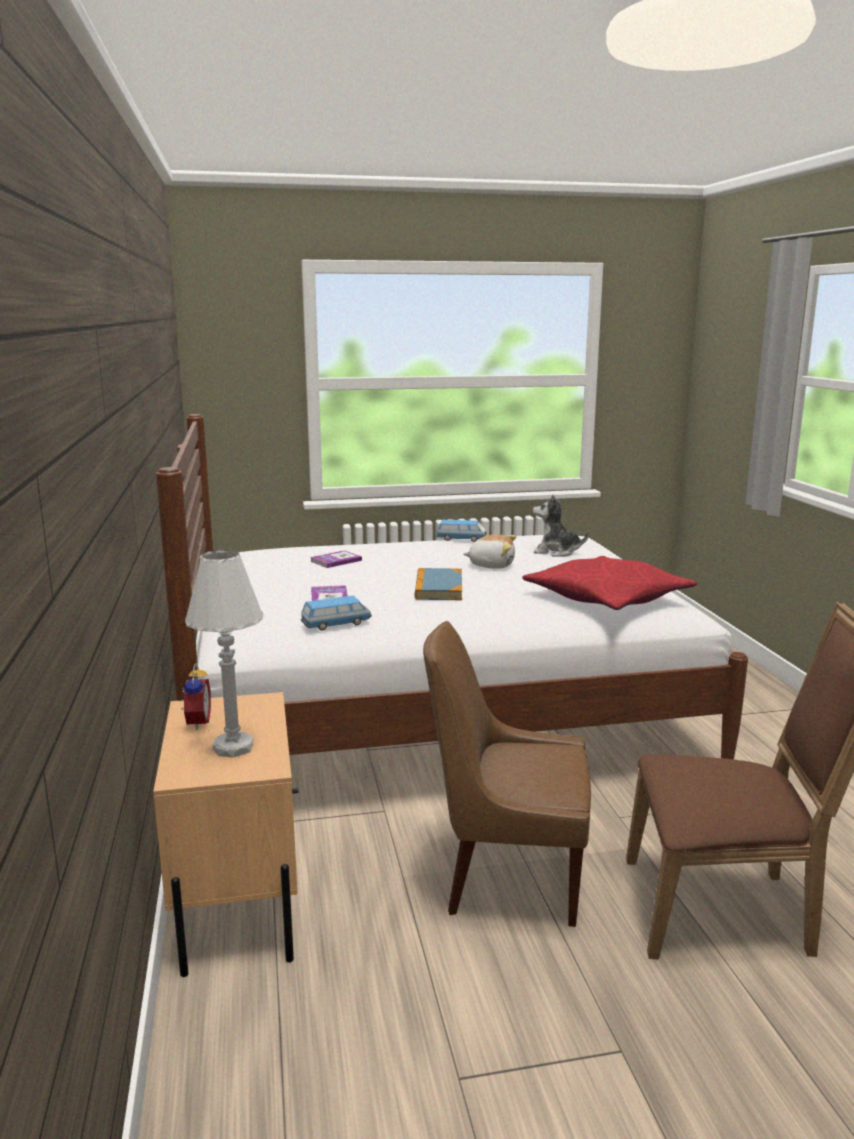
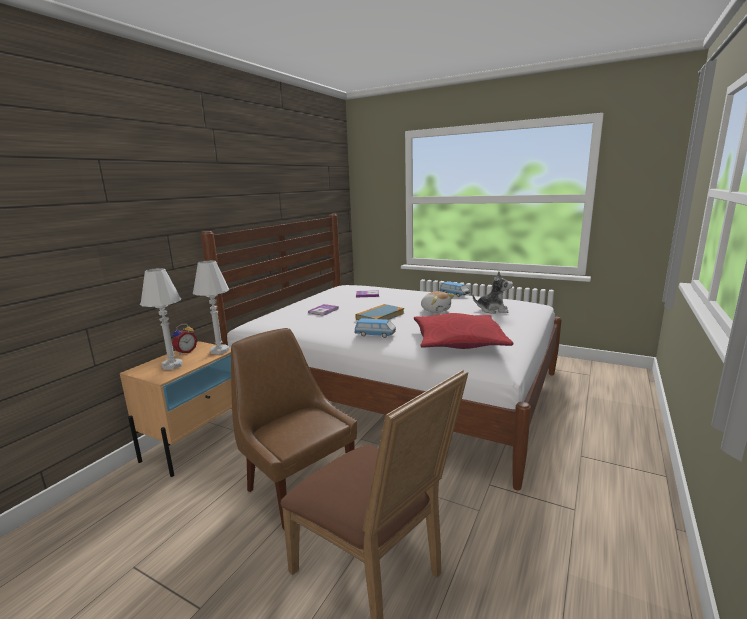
camera: 40 degrees right, 0 degrees up
toy car [301,596,372,631] -> toy car moved to [354,318,396,338]
plush toy [533,494,589,557] -> plush toy turned 135 degrees clockwise [473,272,513,314]
none -> white table lamp [193,260,230,355]

